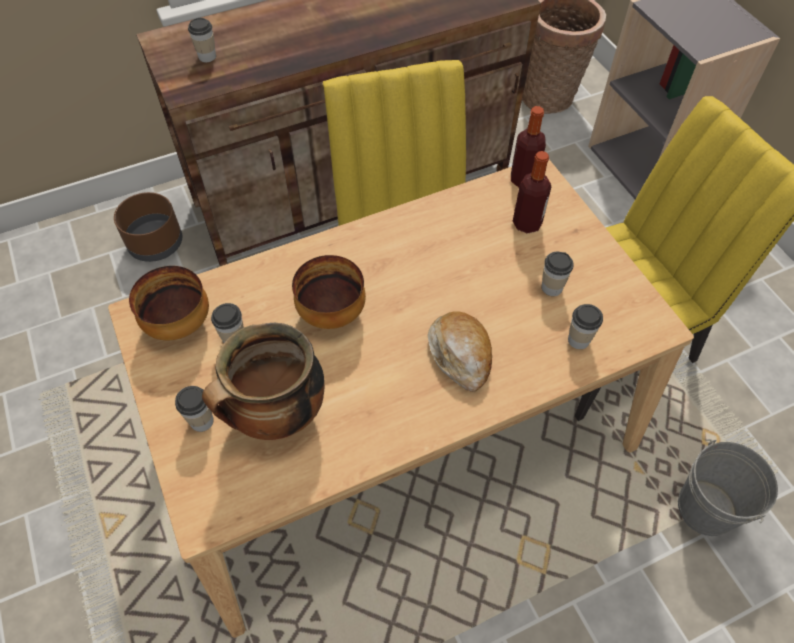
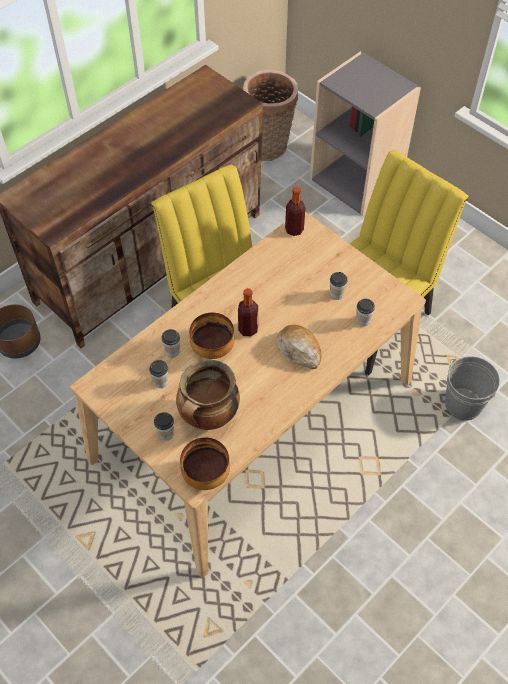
camera: 20 degrees left, 0 degrees up
bowl [129,266,209,340] -> bowl moved to [180,437,230,490]
cup [188,18,216,62] -> cup moved to [161,329,180,357]
bottle [513,151,551,234] -> bottle moved to [238,288,258,337]

